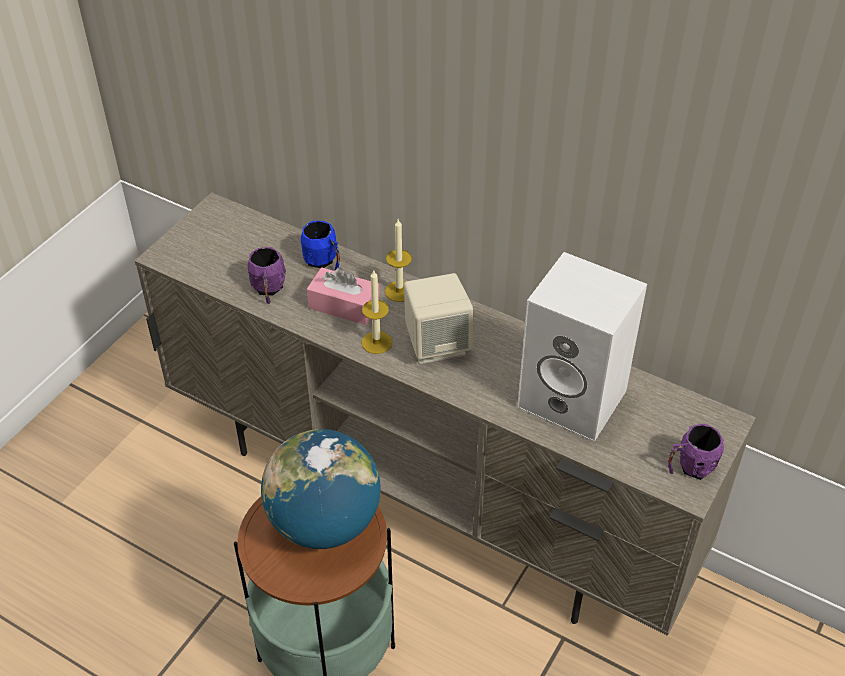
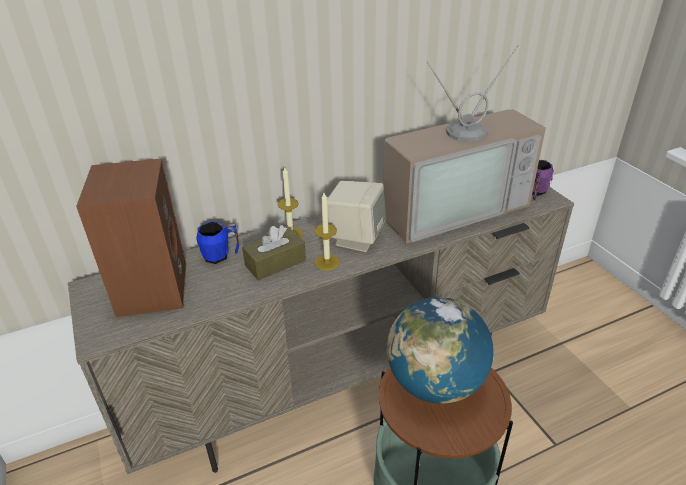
camera: 55 degrees left, 10 degrees down
purple mug [247,247,286,304] -> none
pink tissue box [307,267,380,325] -> brown tissue box [242,225,306,281]
white speaker [517,252,647,442] -> television [383,44,546,243]
none -> brown speaker [76,158,186,317]

